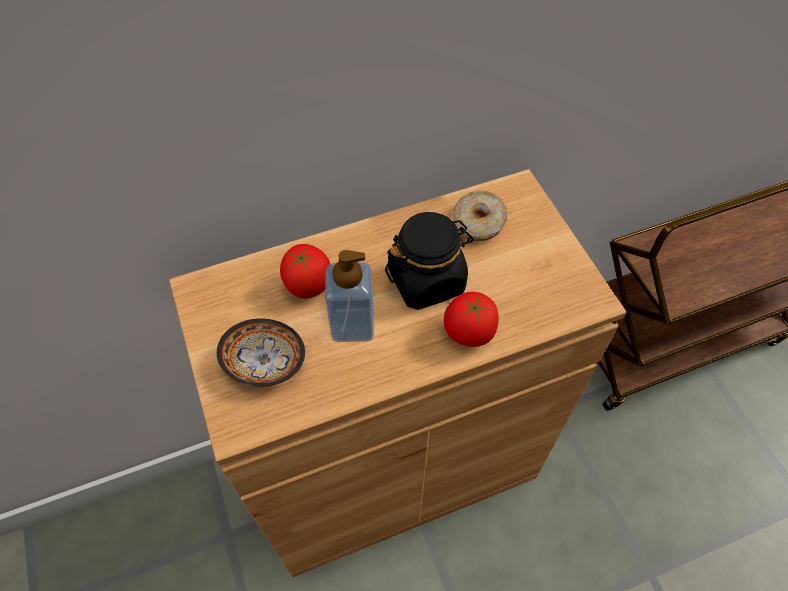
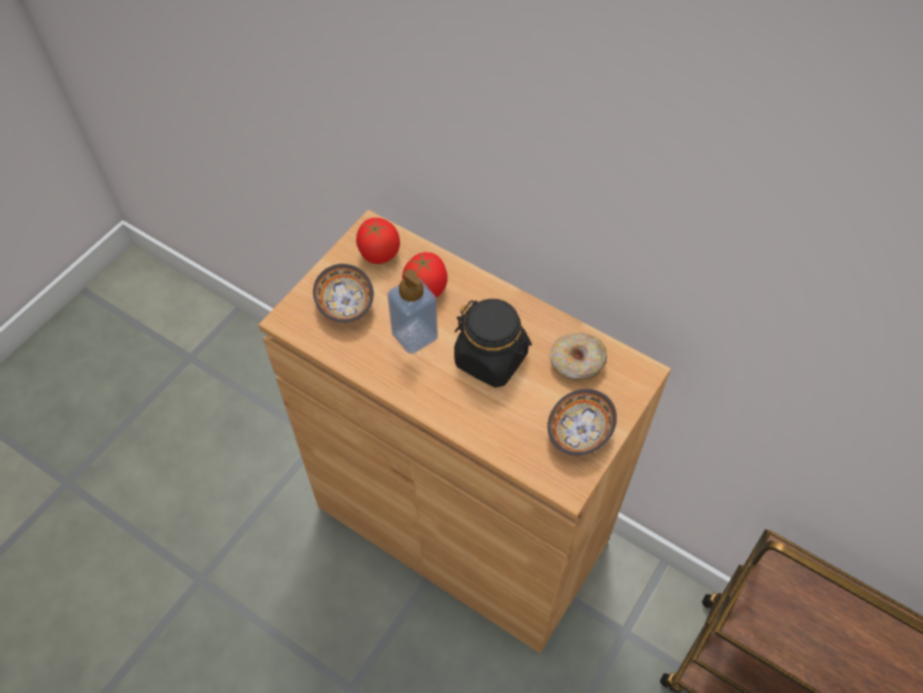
camera: 55 degrees right, 0 degrees up
tomato [444,292,499,347] -> tomato moved to [356,218,400,264]
none -> bowl [547,389,617,456]

